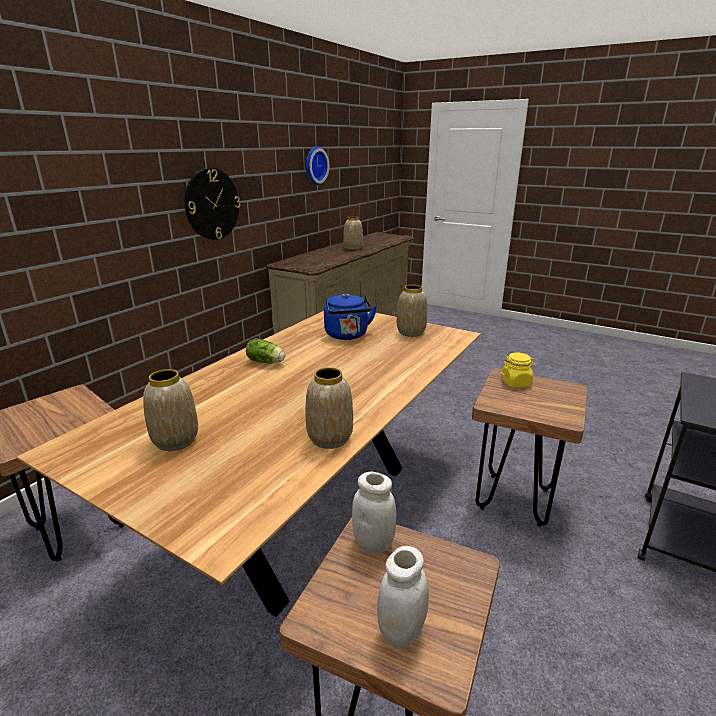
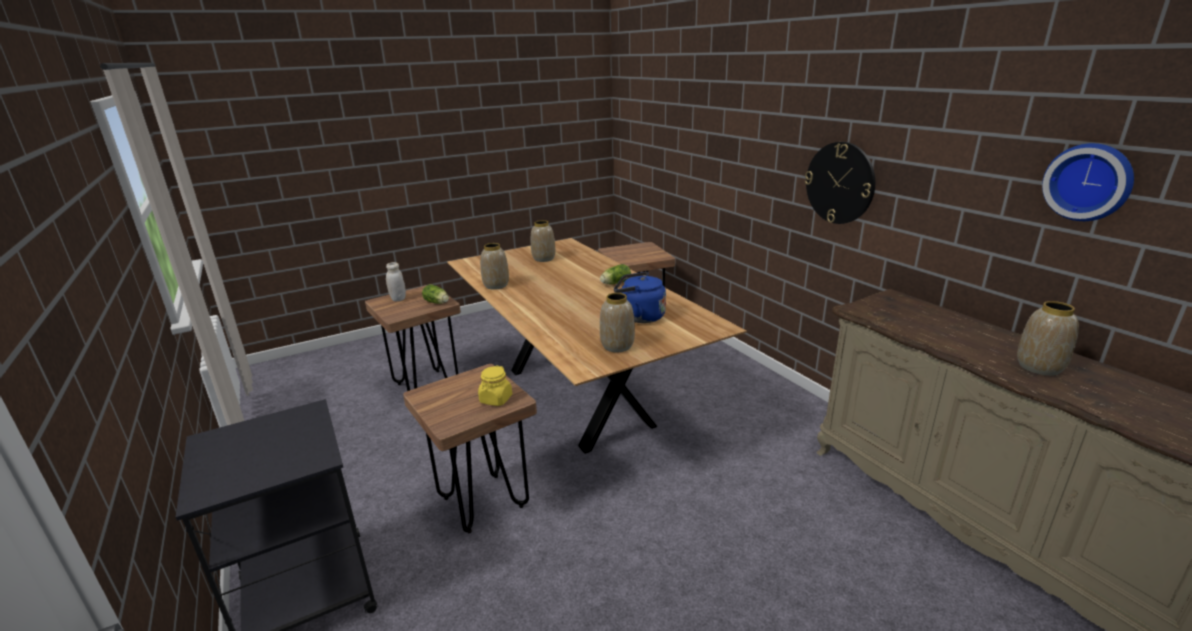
camera: 120 degrees right, 0 degrees up
white jar [352,472,396,554] -> lettuce [422,284,449,304]

